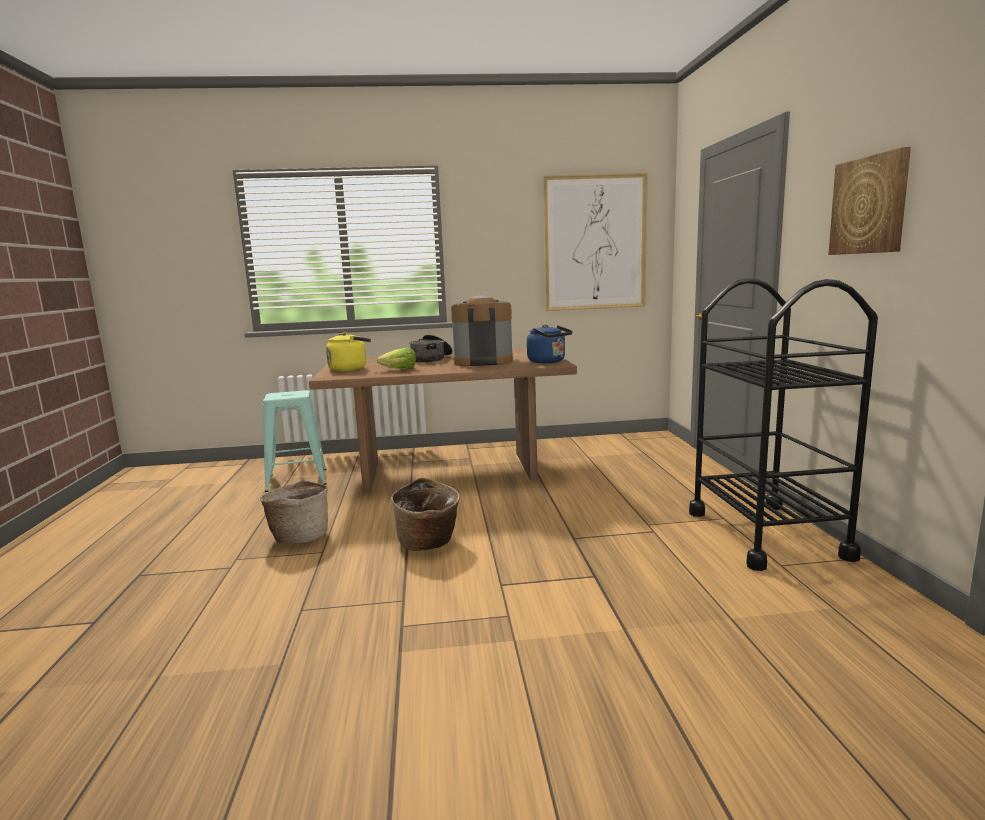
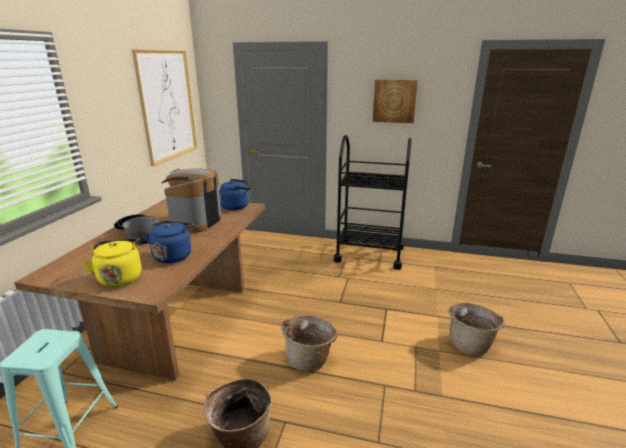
camera: 70 degrees left, 10 degrees up
lettuce [377,348,416,369] -> blue kettle [144,221,195,263]
none -> basket [448,302,504,356]

